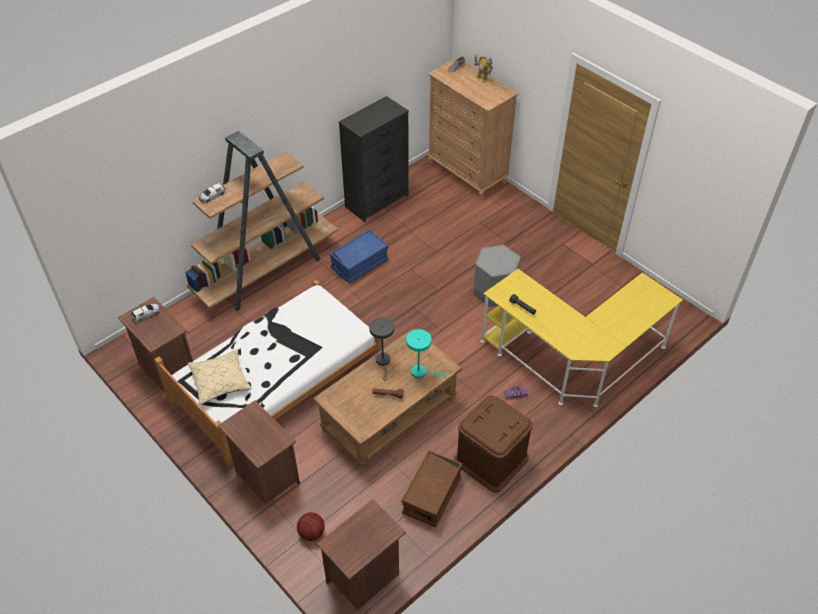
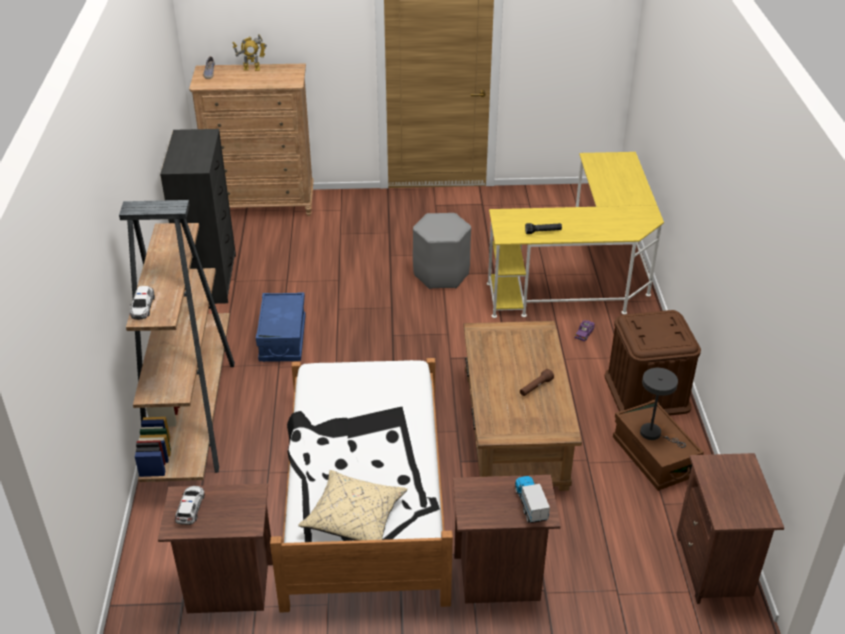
camera: 50 degrees left, 10 degrees down
basketball [297,512,325,541] -> none
grey table lamp [369,317,394,381] -> grey table lamp moved to [640,368,686,448]
turquoise table lamp [406,329,445,378] -> none
none -> toy truck [515,476,550,523]

